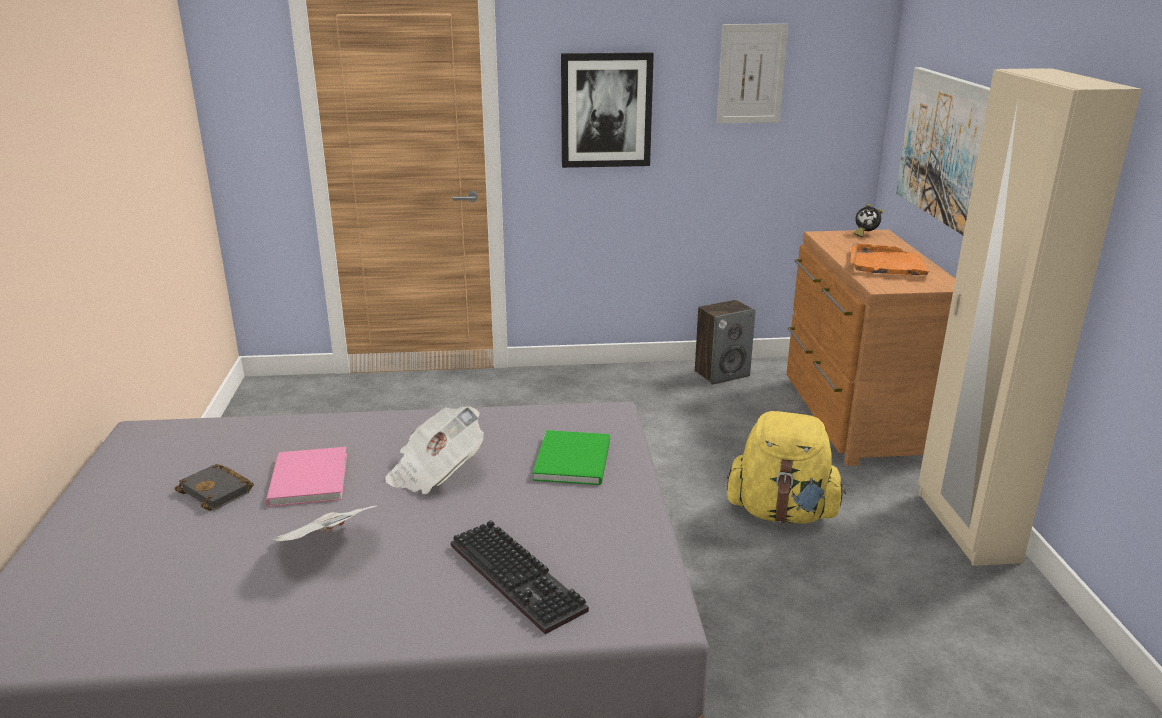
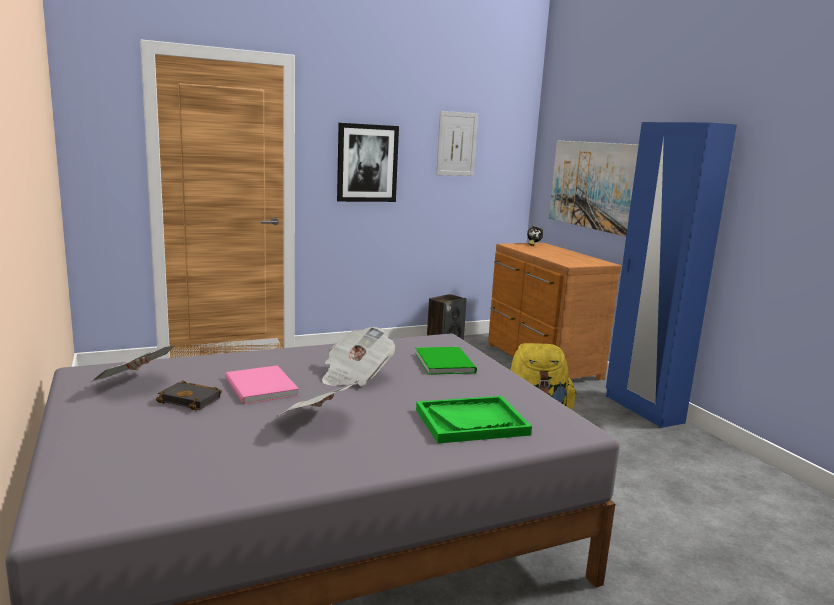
camera: 20 degrees left, 10 degrees down
keyboard [451,520,589,634] -> green tray [416,396,532,443]
orange tray [850,243,931,275] -> none
beige wardrobe [918,68,1142,566] -> blue wardrobe [606,122,737,428]
none -> newspaper [93,346,175,381]

